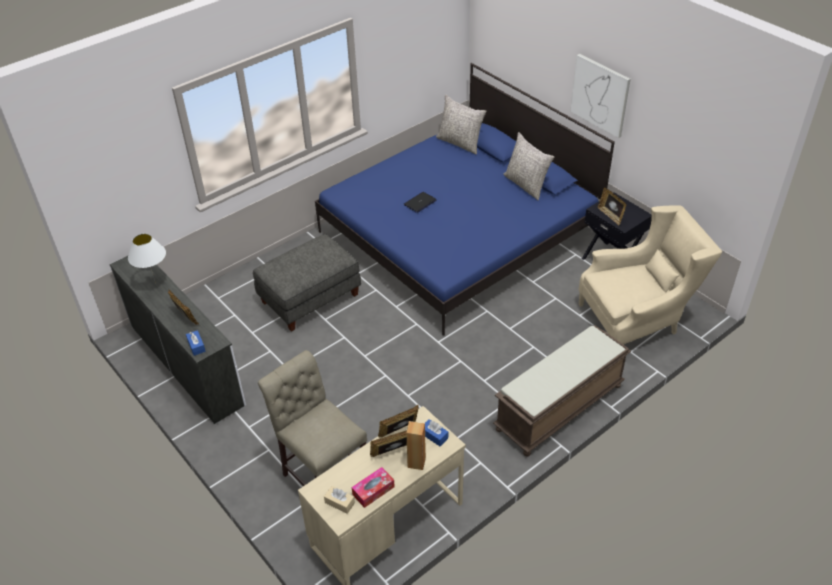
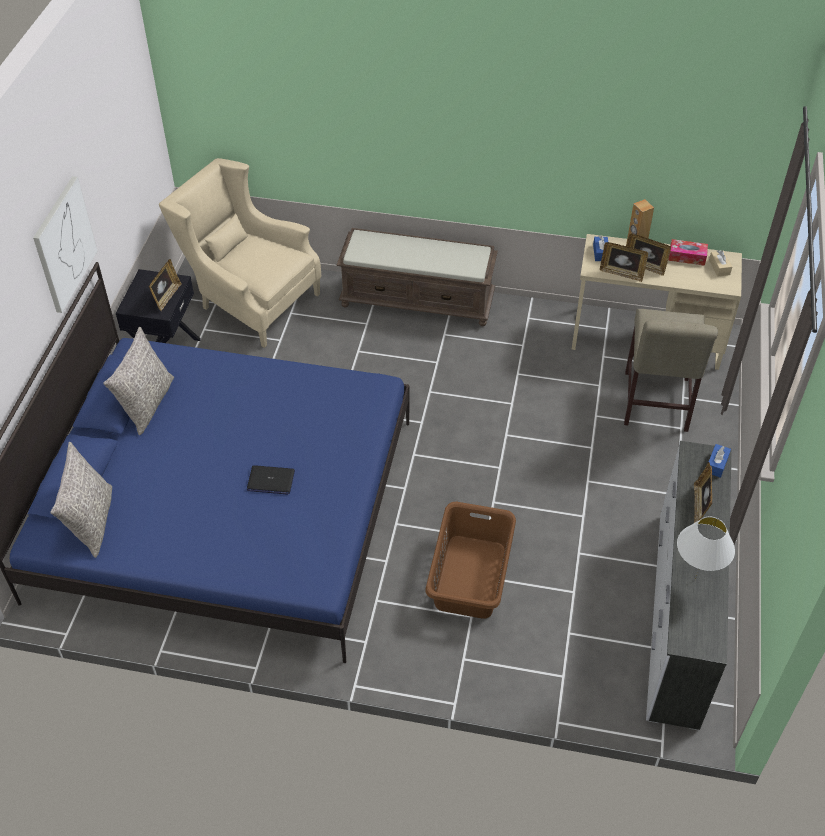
camera: 130 degrees left, 5 degrees up
grey ottoman [253,234,361,332] -> brown laundry basket [426,502,516,619]

